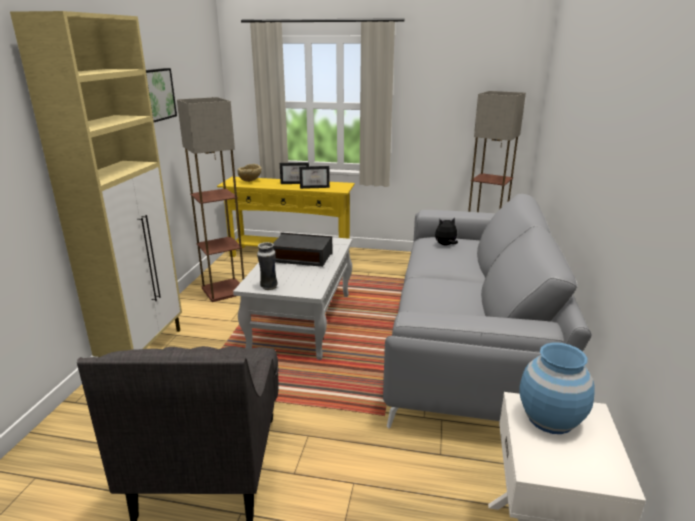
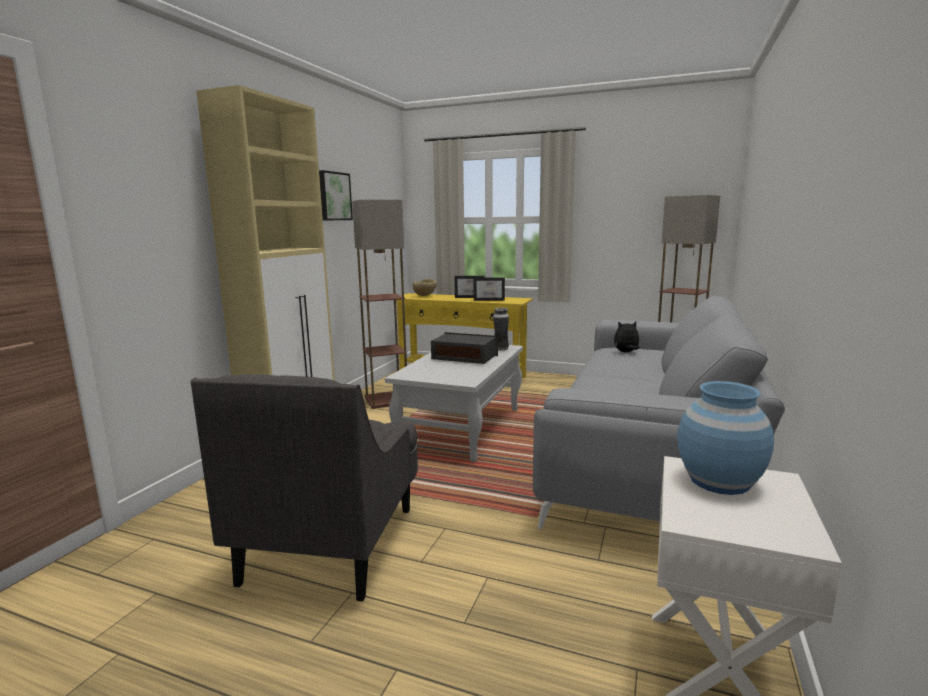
camera: 10 degrees right, 10 degrees down
vase [257,242,278,290] -> vase moved to [493,308,509,350]

